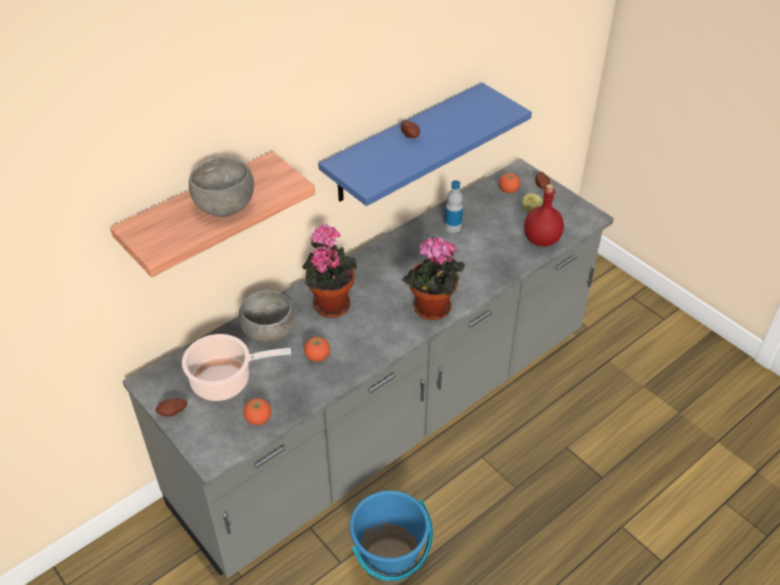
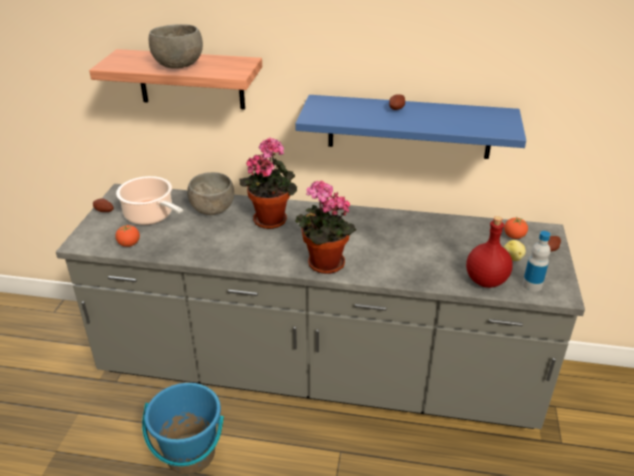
camera: 50 degrees right, 10 degrees down
tomato [304,337,330,362] -> none
bottle [445,180,463,233] -> bottle moved to [522,231,551,292]

